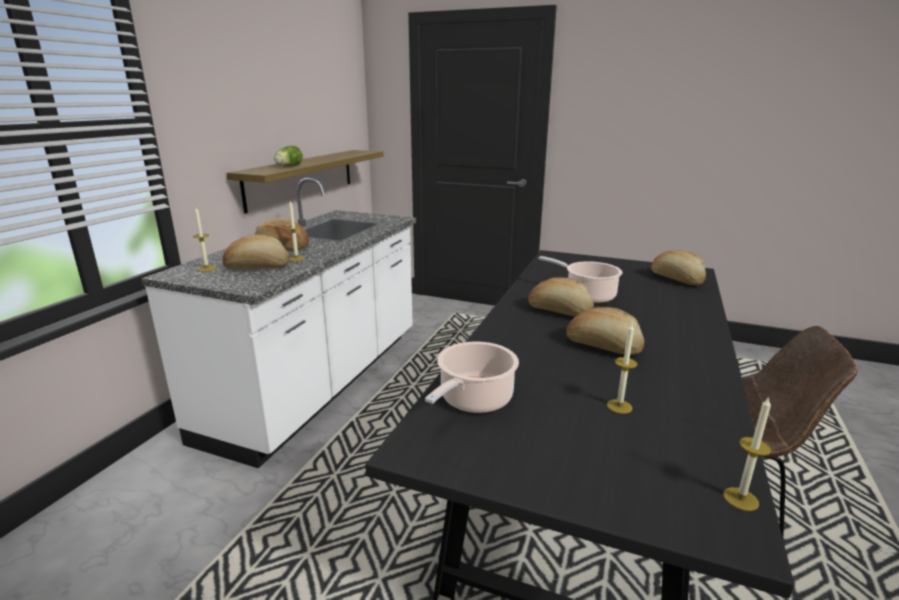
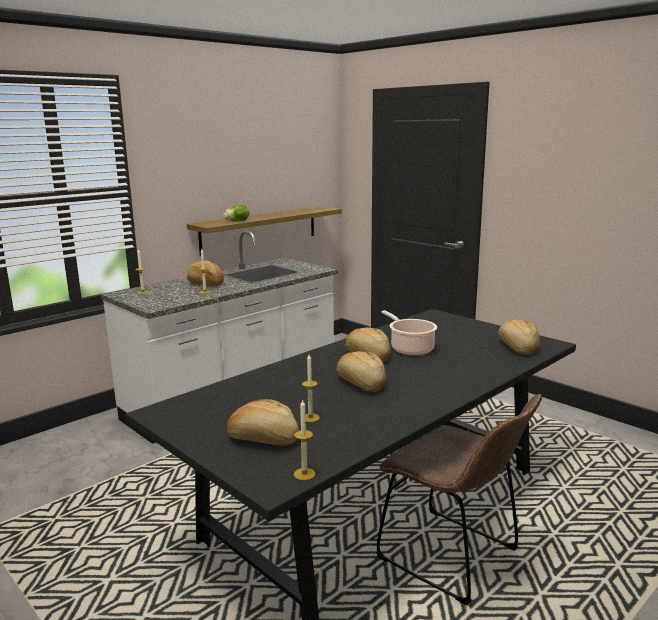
camera: 25 degrees right, 5 degrees down
bread [222,234,289,269] -> bread moved to [227,399,299,446]
cooking pot [425,342,519,413] -> none

